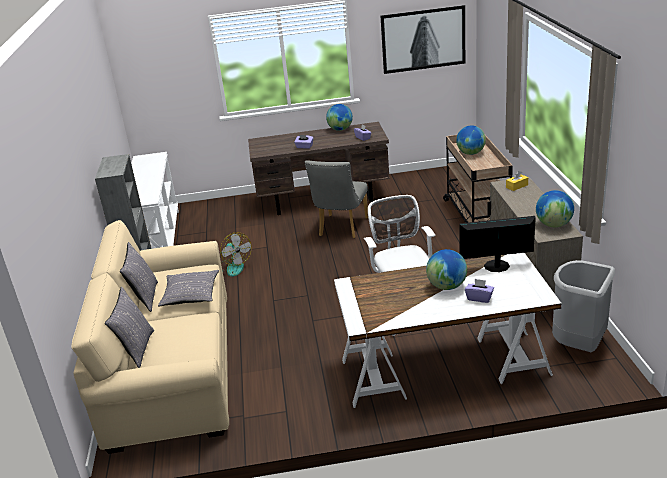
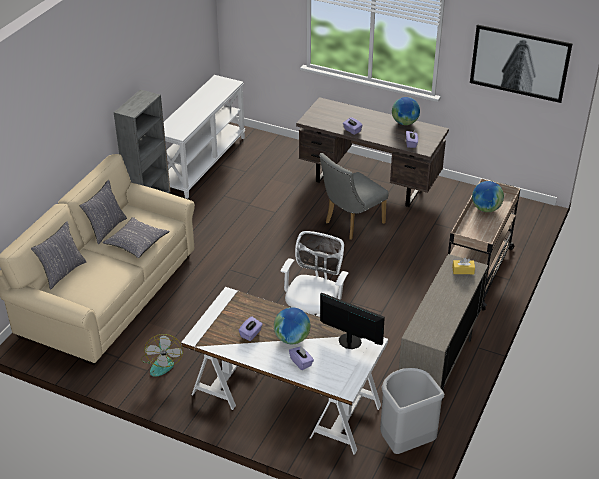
camera: 30 degrees right, 10 degrees up
fan [220,232,251,277] -> fan moved to [141,334,183,377]
globe [536,190,574,227] -> none
none -> purple tissue box [239,316,263,341]

